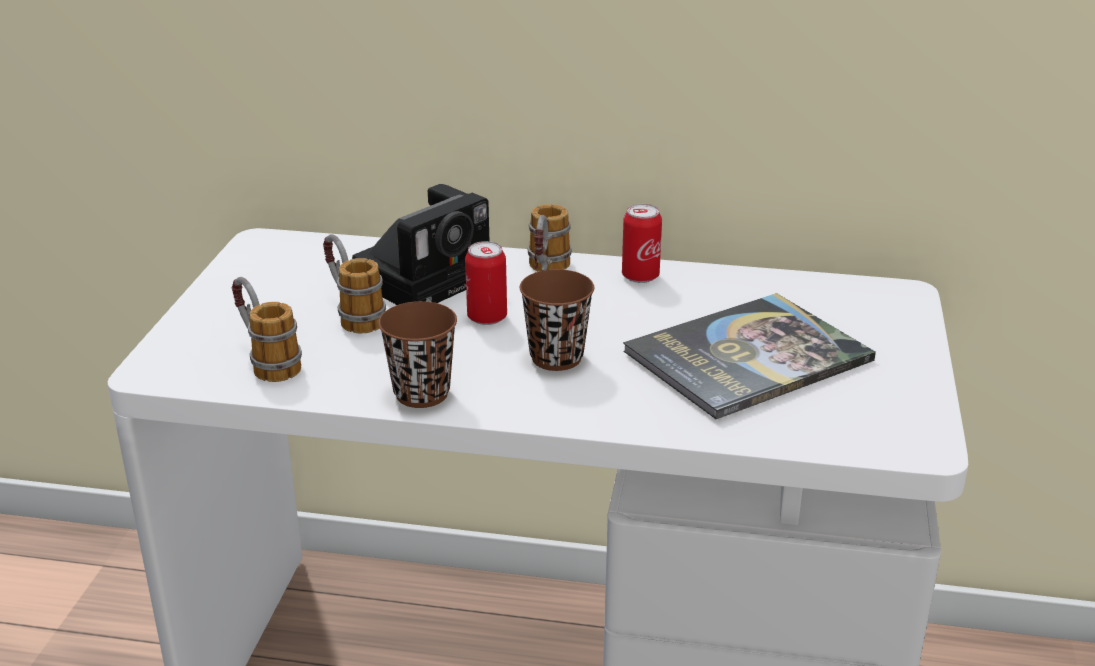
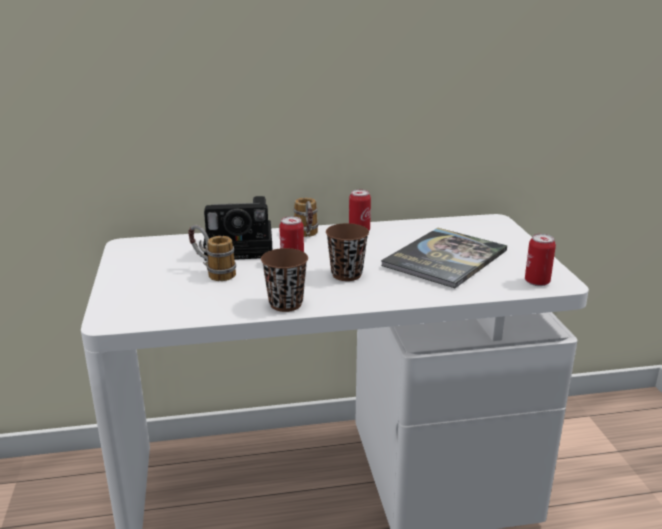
camera: 20 degrees left, 5 degrees down
mug [232,277,302,382] -> none
camera [352,184,489,305] -> camera turned 60 degrees clockwise [203,196,272,261]
none -> can [525,234,556,286]

